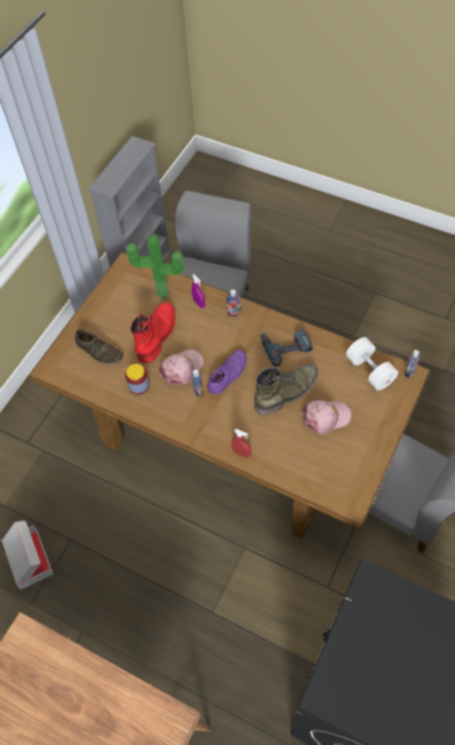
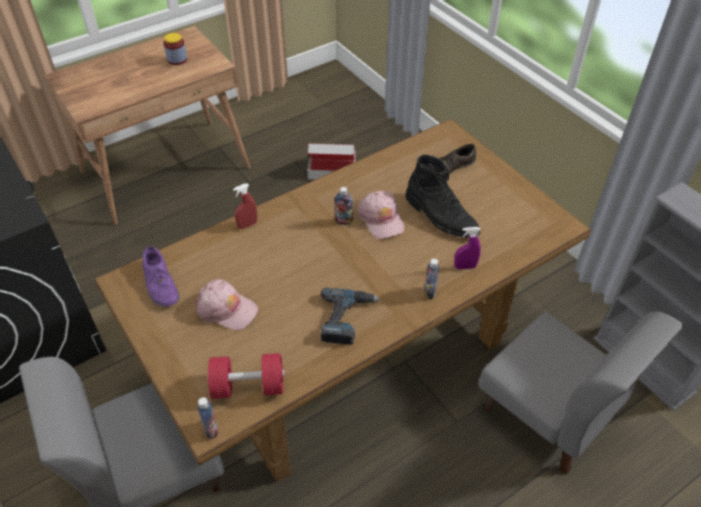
camera: 115 degrees right, 10 degrees down
jar [125,364,150,395] -> jar moved to [164,33,187,65]
potted plant [127,234,185,299] -> none
red boot [130,302,176,363] -> black boot [405,154,480,238]
purple shoe [207,350,247,394] -> purple shoe moved to [142,246,180,307]
green boot [254,365,318,415] -> none
pink cap [301,400,351,435] -> pink cap turned 75 degrees counterclockwise [195,279,258,330]
white dumbbell [346,337,398,390] -> red dumbbell [207,353,285,399]

